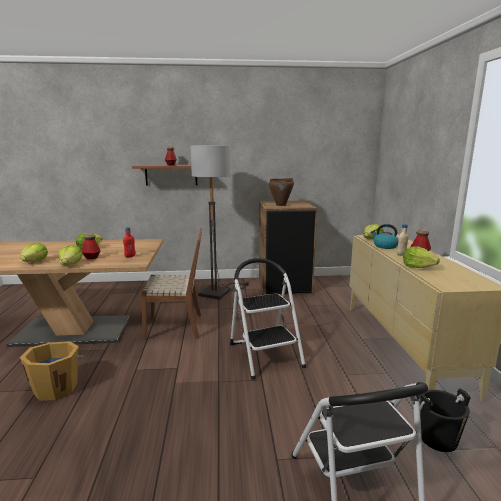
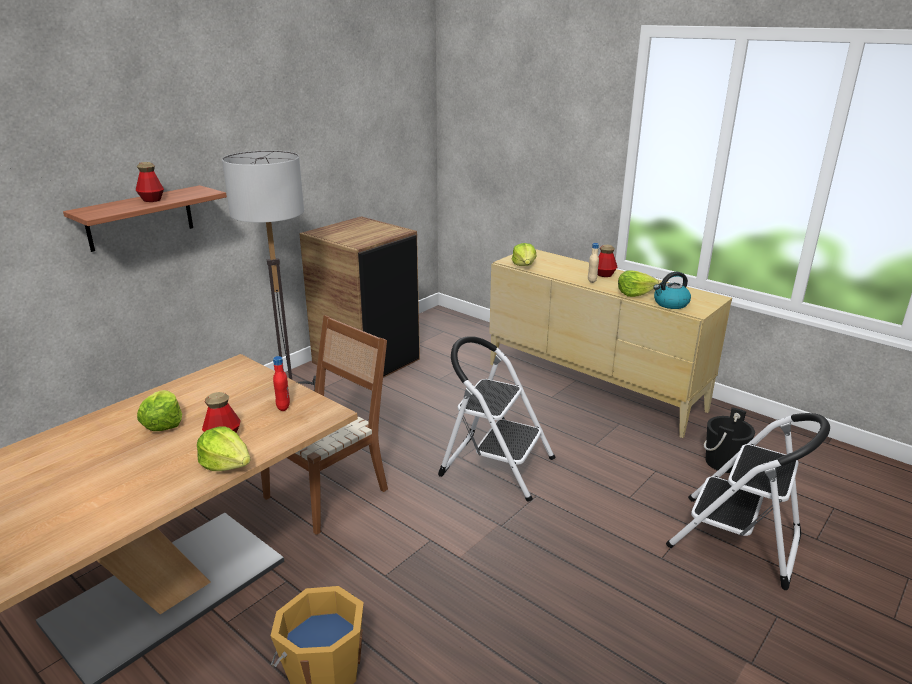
camera: 45 degrees left, 10 degrees up
lettuce [21,243,48,262] -> none
brown cooking pot [269,178,294,206] -> none
kettle [371,224,398,249] -> kettle moved to [653,272,691,309]

